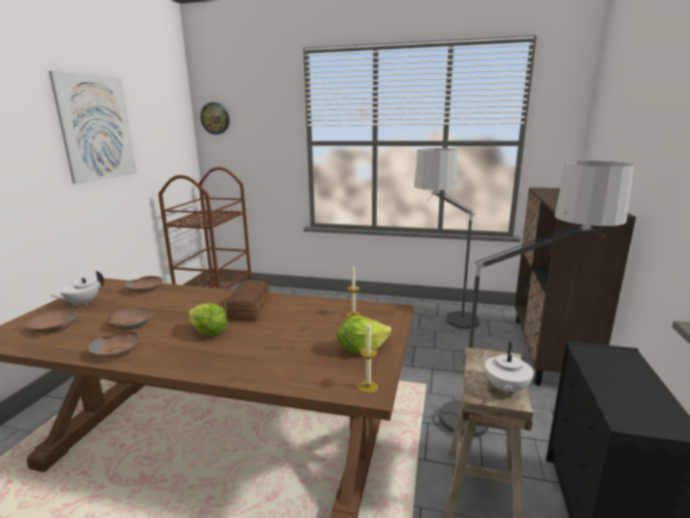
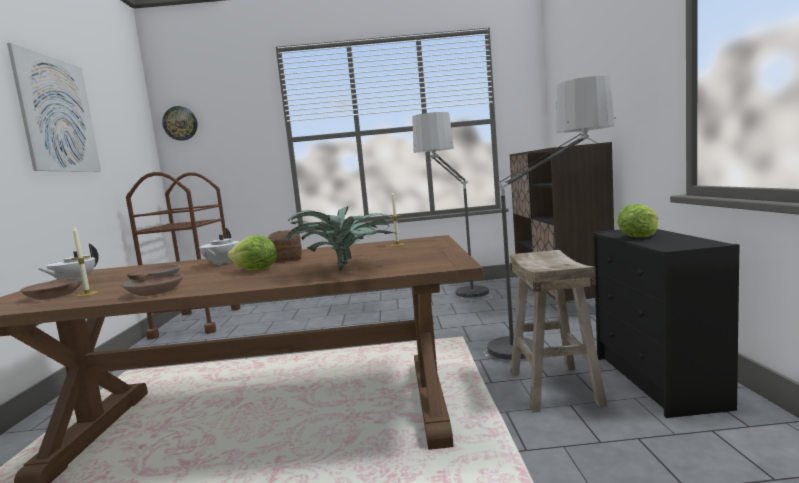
camera: 15 degrees left, 10 degrees down
brown bowl [125,276,162,293] -> none
lettuce [337,316,392,354] -> lettuce moved to [617,204,658,237]
candle [359,322,378,393] -> candle moved to [71,227,98,297]
white teapot [485,342,534,396] -> white teapot moved to [199,228,239,266]
none -> potted plant [285,206,398,271]

